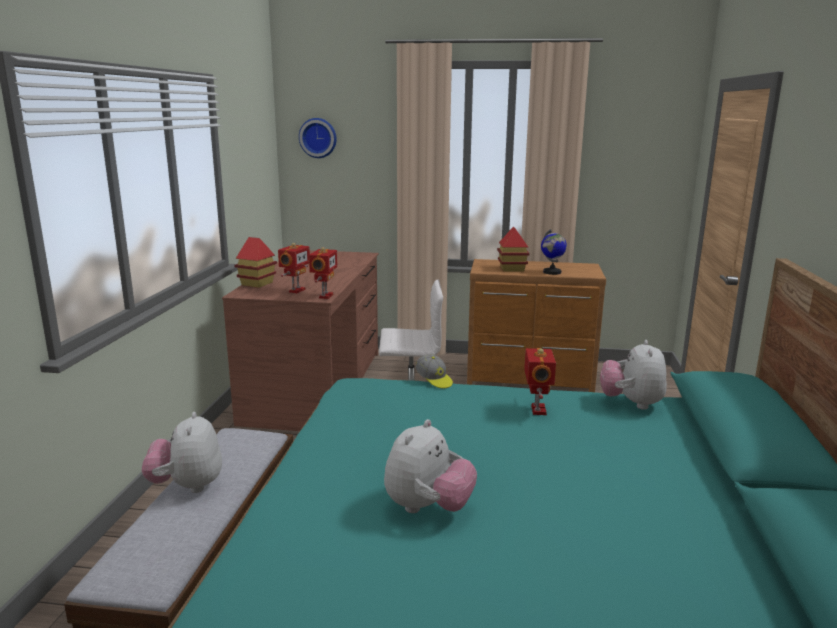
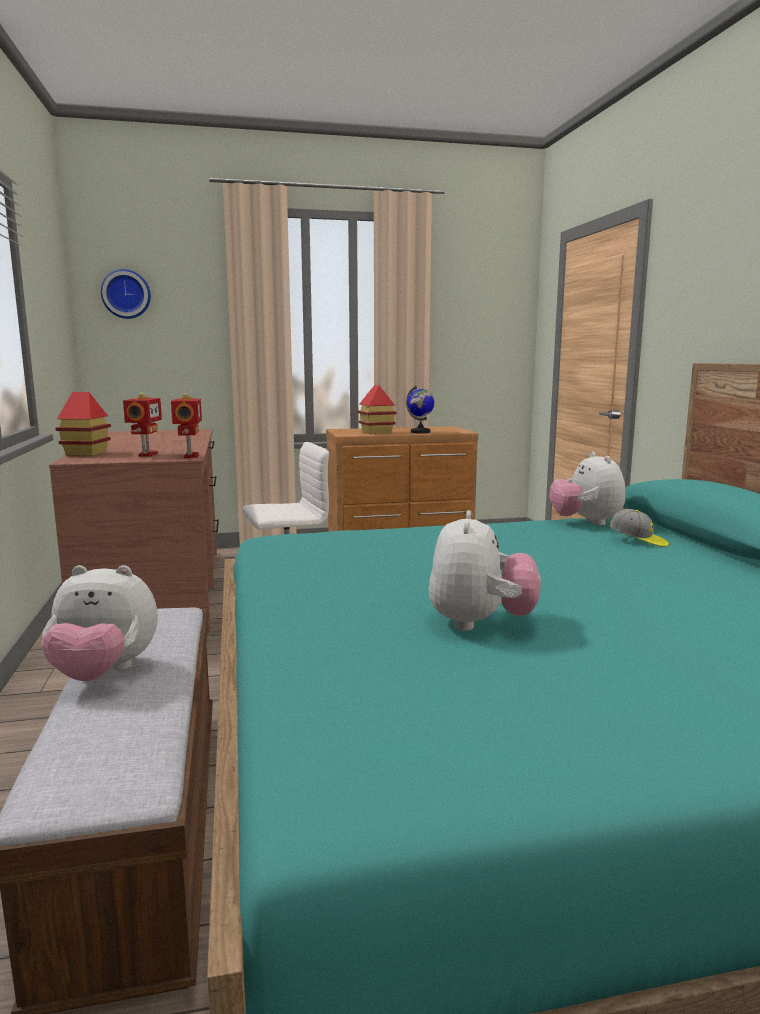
camera: 20 degrees left, 5 degrees down
plush toy [142,412,222,493] -> plush toy turned 60 degrees counterclockwise [41,565,158,681]
cap [416,354,453,389] -> cap moved to [609,509,669,547]
toy robot [524,348,556,415] -> none

